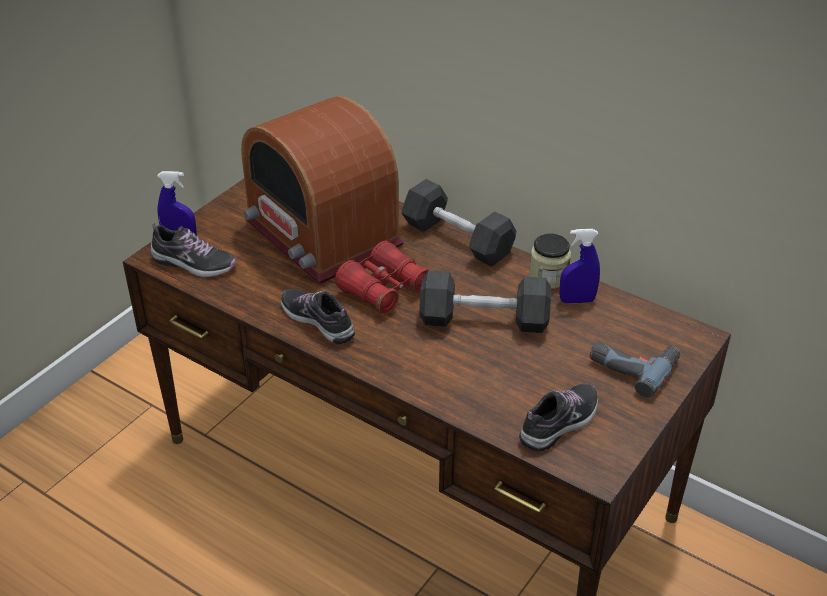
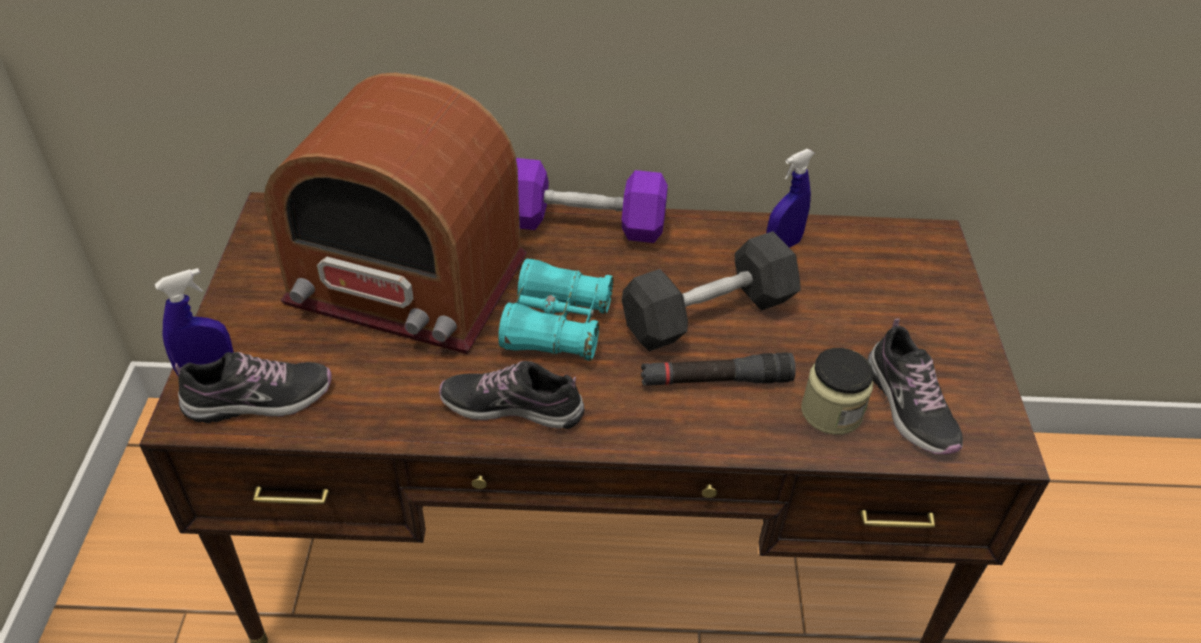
camera: 35 degrees left, 5 degrees up
red binoculars [335,241,431,315] -> turquoise binoculars [498,258,614,361]
grey dumbbell [401,179,516,267] -> purple dumbbell [516,158,668,243]
shoe [519,384,598,451] -> shoe turned 150 degrees clockwise [868,319,963,455]
jar [529,234,571,289] -> jar moved to [801,348,874,435]
power drill [590,342,680,398] -> none
none -> black flashlight [641,352,796,386]

